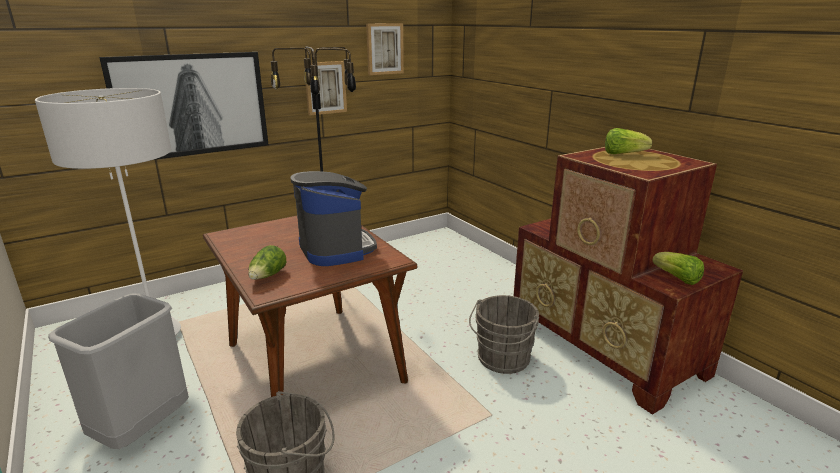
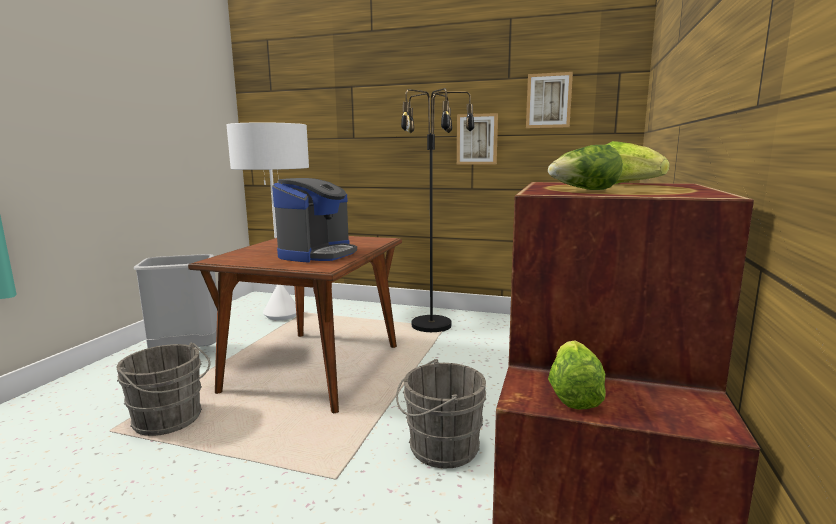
camera: 50 degrees right, 10 degrees down
picture [99,52,269,159] -> none
lettuce [248,245,286,280] -> lettuce moved to [548,145,623,190]

